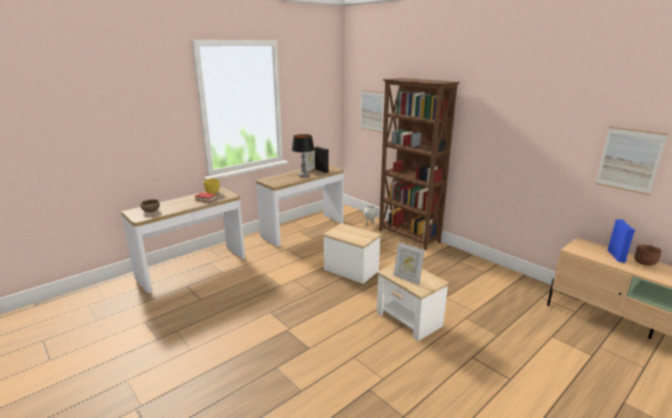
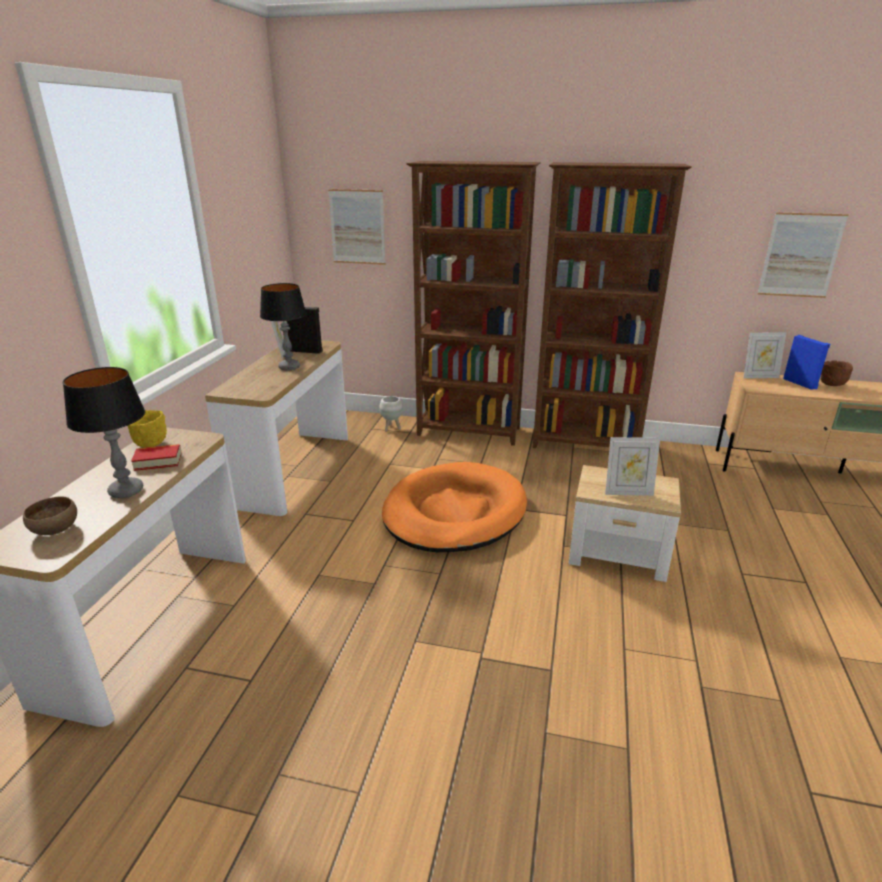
camera: 35 degrees left, 5 degrees up
side table [323,223,381,284] -> orange dog bed [382,462,527,552]
none -> table lamp [63,367,145,498]
none -> brown bookcase [533,162,692,448]
none -> picture frame [744,332,786,378]

